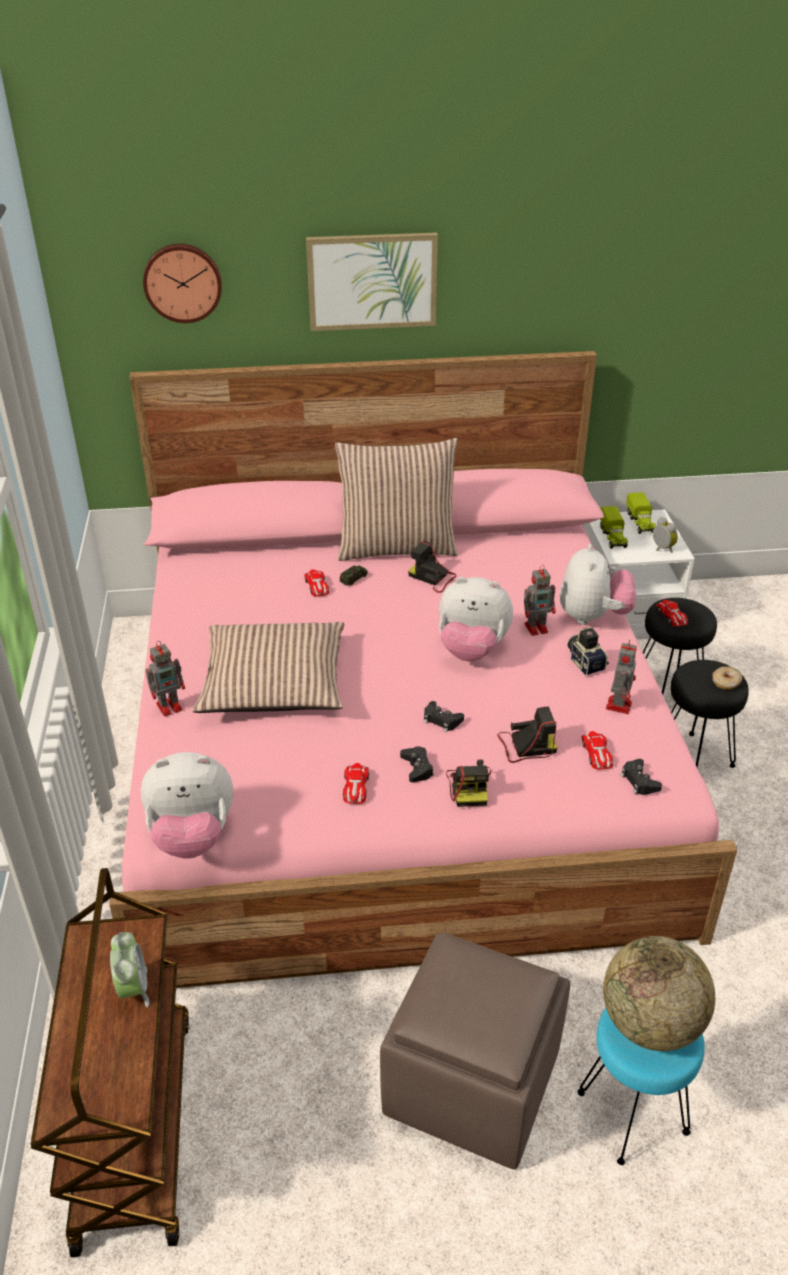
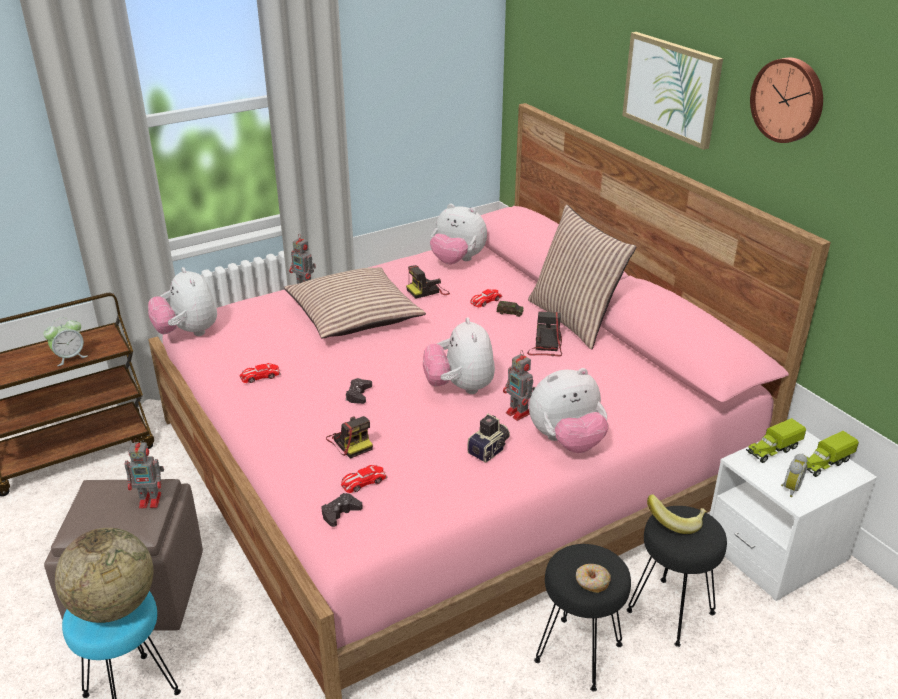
camera: 65 degrees right, 5 degrees down
wall clock [143,244,222,323] -> wall clock moved to [750,58,823,143]
black game controller [400,746,434,782] -> none
camera [446,759,491,807] -> camera moved to [406,265,450,299]
toy robot [606,640,637,714] -> toy robot moved to [124,438,164,509]
toy car [656,600,688,627] -> banana [647,494,707,534]
none -> plush toy [430,204,487,264]

